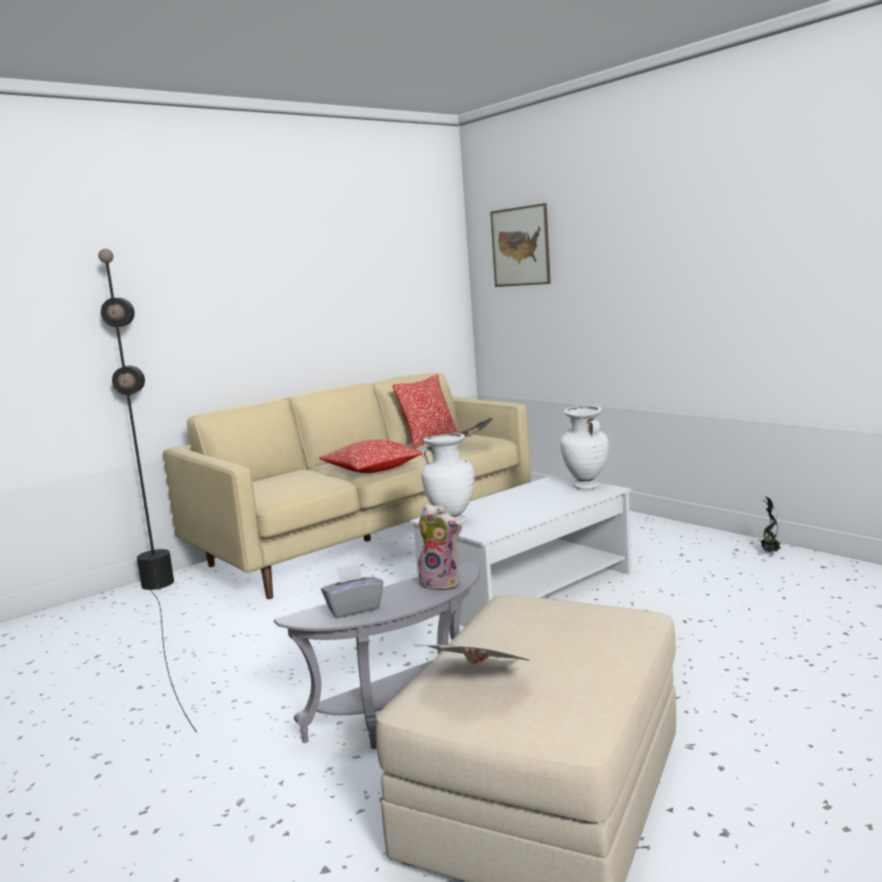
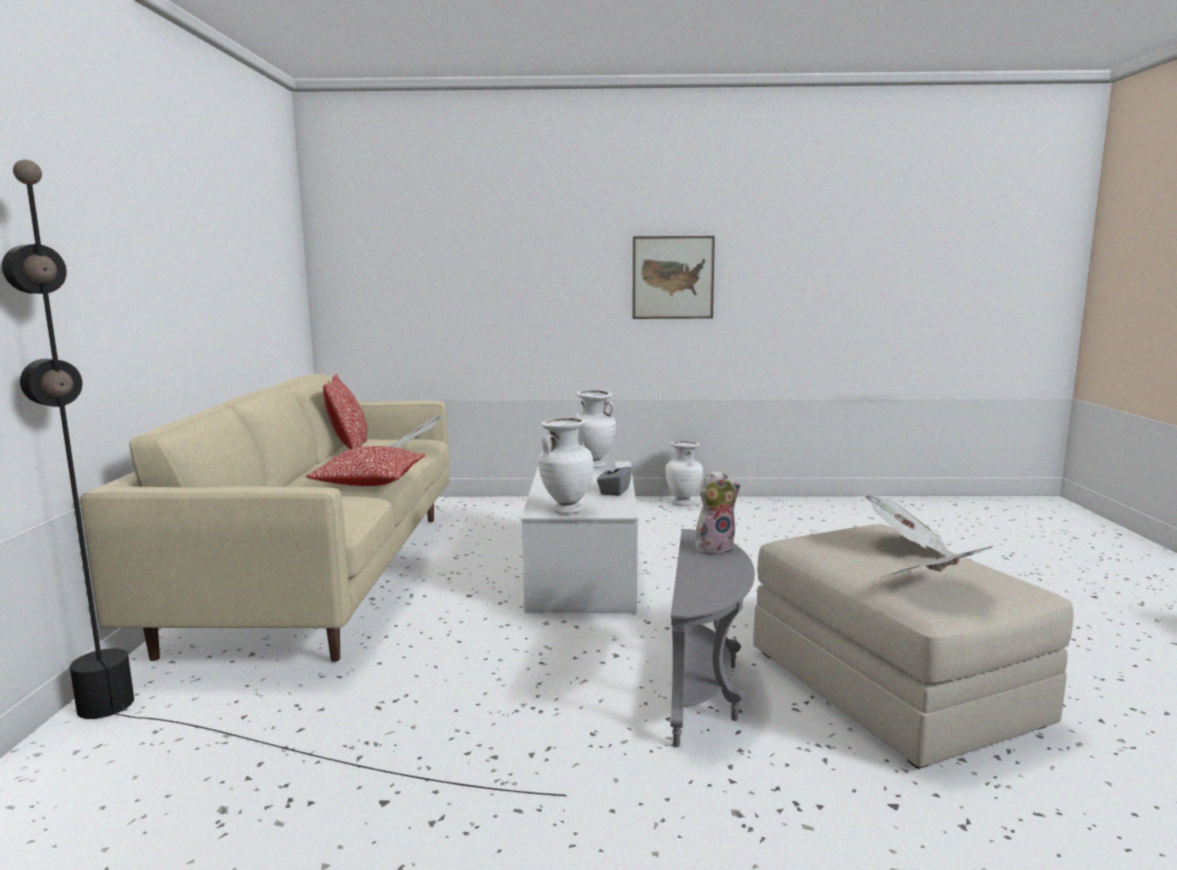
camera: 50 degrees left, 0 degrees up
grey tissue box [321,564,383,618] -> grey tissue box moved to [597,459,632,496]
picture [490,203,551,287] -> picture moved to [632,236,715,319]
potted plant [758,497,781,553] -> white vase [665,441,703,506]
none -> newspaper [863,494,953,556]

